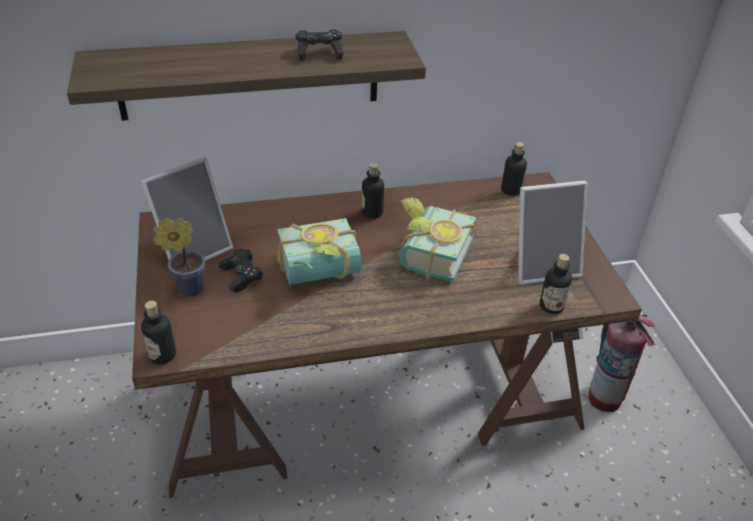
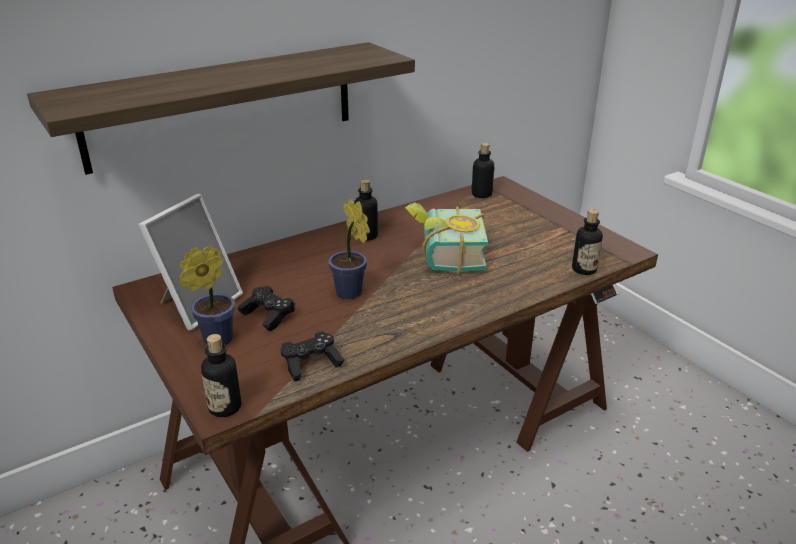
camera: 20 degrees left, 10 degrees down
book [277,218,361,285] -> potted plant [328,199,370,299]
black game controller [295,30,344,61] -> black game controller moved to [281,331,344,381]
picture frame [518,181,587,285] -> none
fire extinguisher [589,315,655,412] -> none

